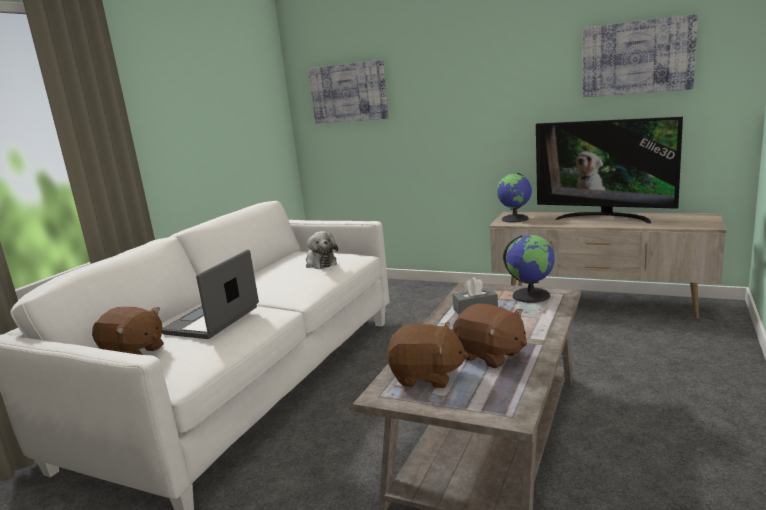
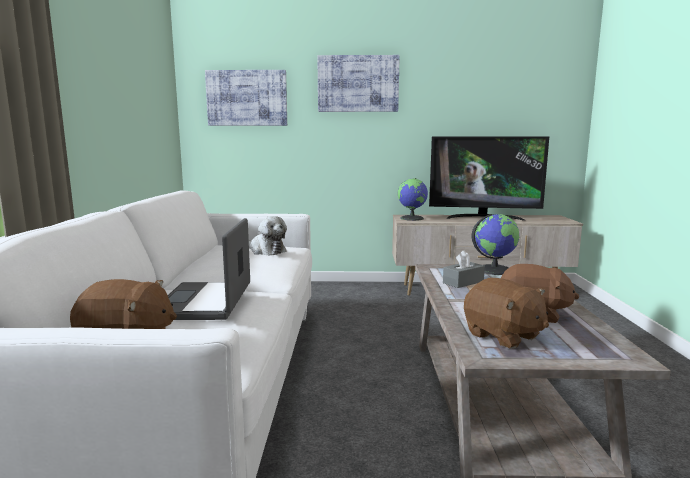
camera: 25 degrees left, 5 degrees down
brown plush toy [387,322,469,388] -> brown plush toy turned 60 degrees clockwise [464,278,549,349]
picture [583,14,698,97] -> picture moved to [318,55,400,112]

